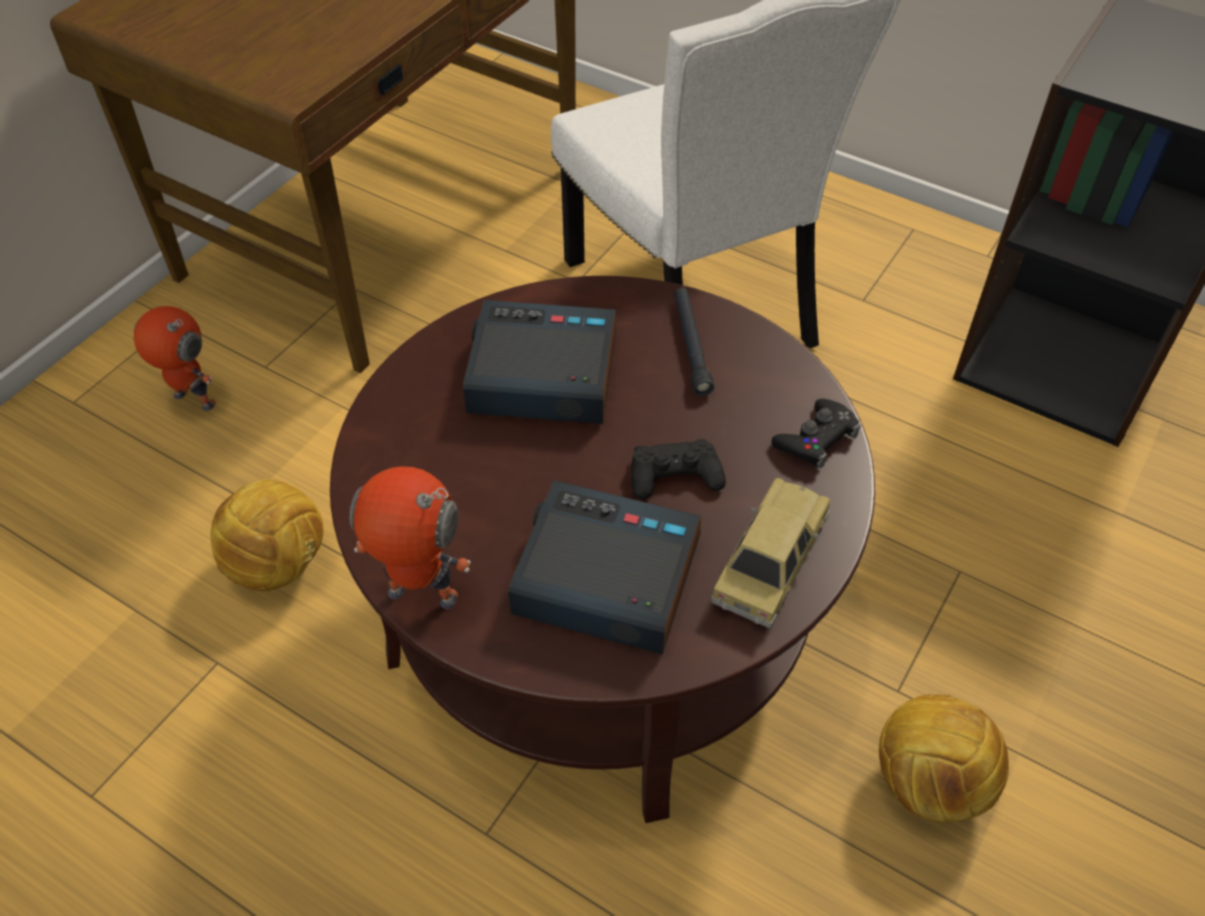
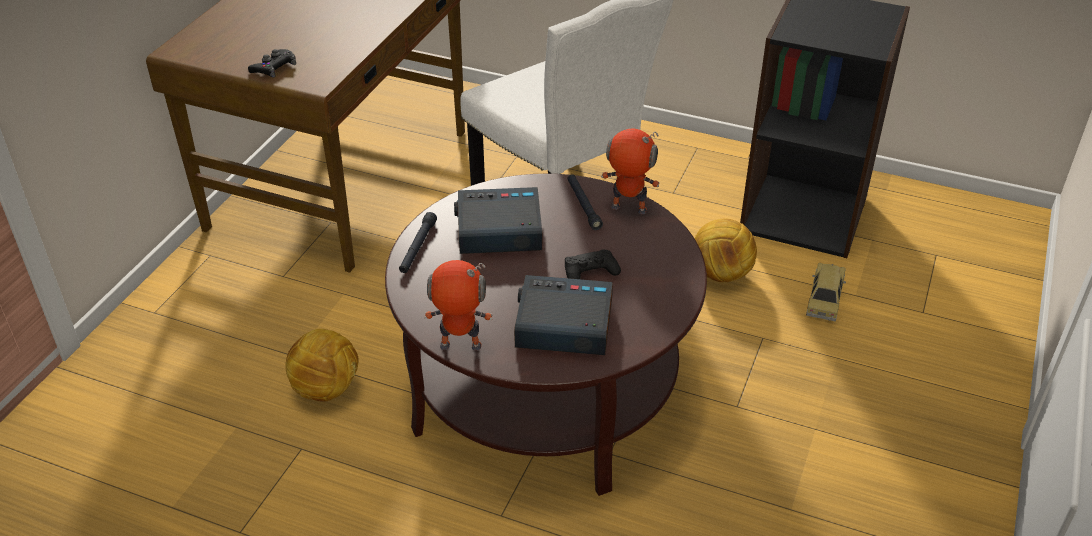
camera: 10 degrees left, 10 degrees down
toy robot [134,306,216,411] -> toy robot moved to [601,128,660,214]
toy car [711,478,830,628] -> toy car moved to [806,263,846,321]
black game controller [771,399,861,468] -> black game controller moved to [248,49,296,78]
football [879,694,1009,823] -> football moved to [695,219,757,282]
none -> black flashlight [399,212,437,273]

